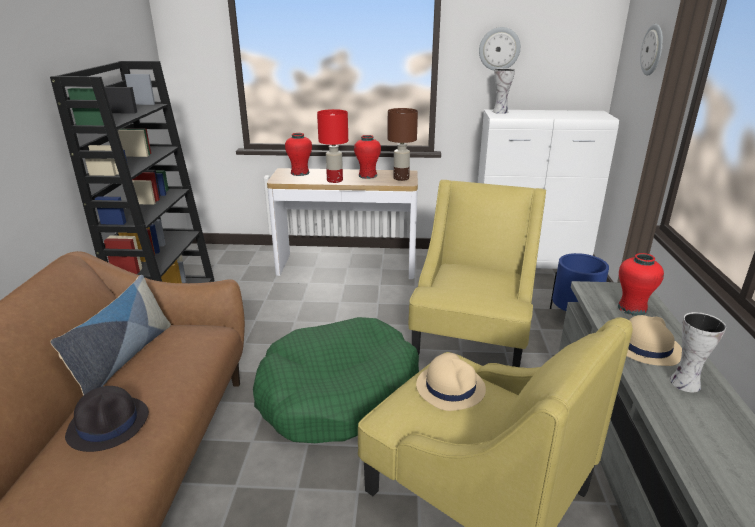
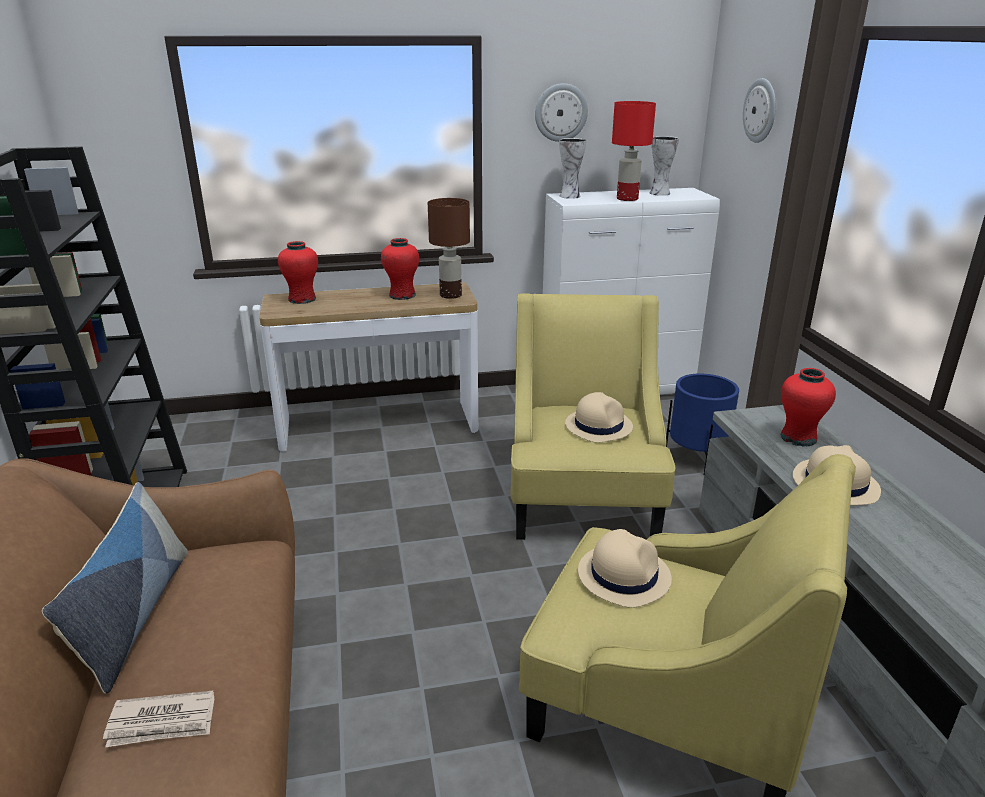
camera: 15 degrees left, 0 degrees up
black hat [65,386,149,452] -> newspaper [103,690,214,747]
green dog bed [253,317,419,443] -> none
red table lamp [317,109,348,183] -> red table lamp moved to [612,101,656,201]
vase [670,312,726,392] -> vase moved to [650,136,679,196]
none -> beige hat [565,392,633,443]

